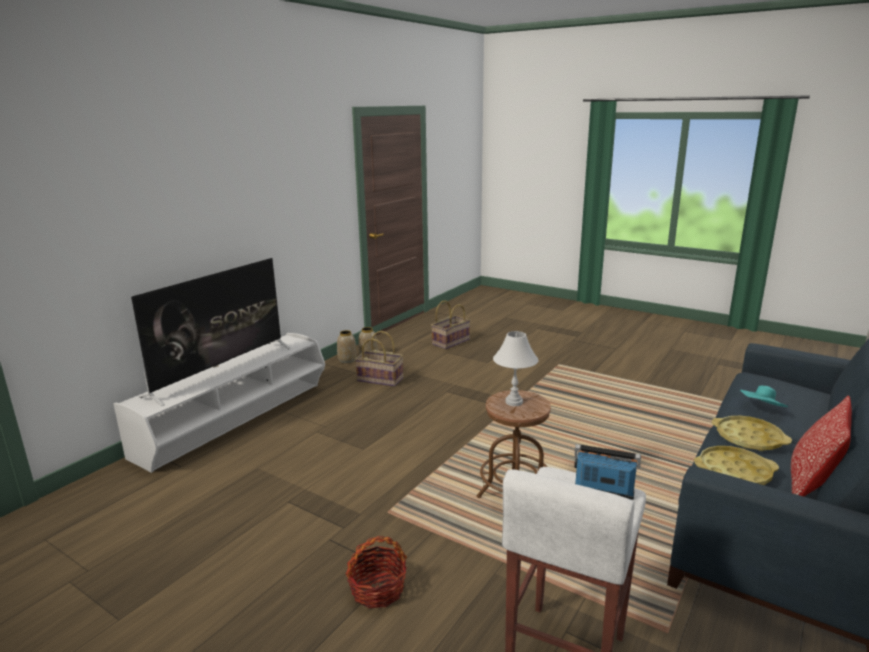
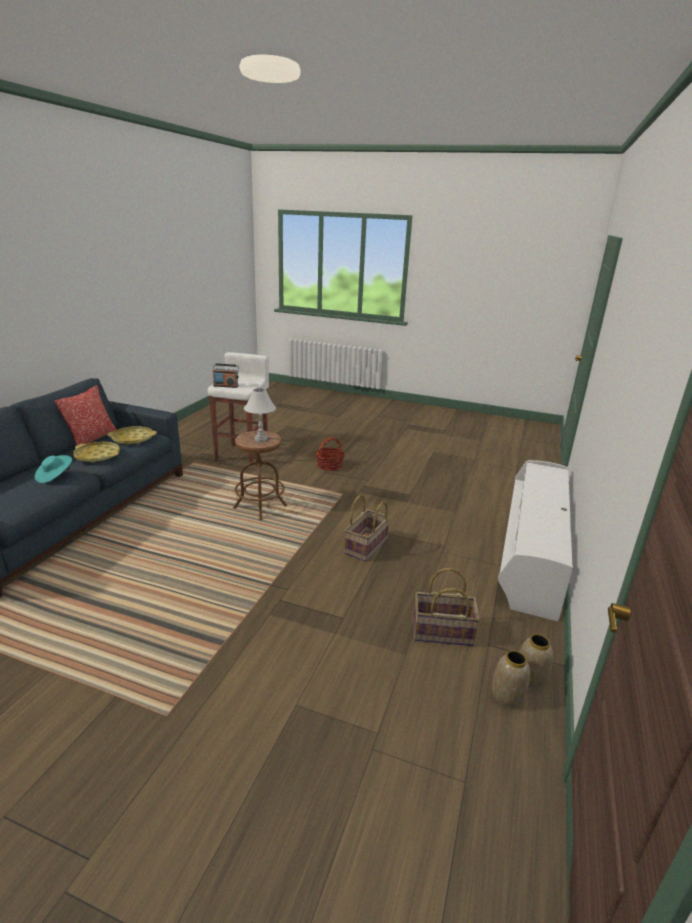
camera: 165 degrees right, 5 degrees up
television [131,258,291,407] -> none
basket [431,300,470,349] -> basket moved to [344,495,390,562]

